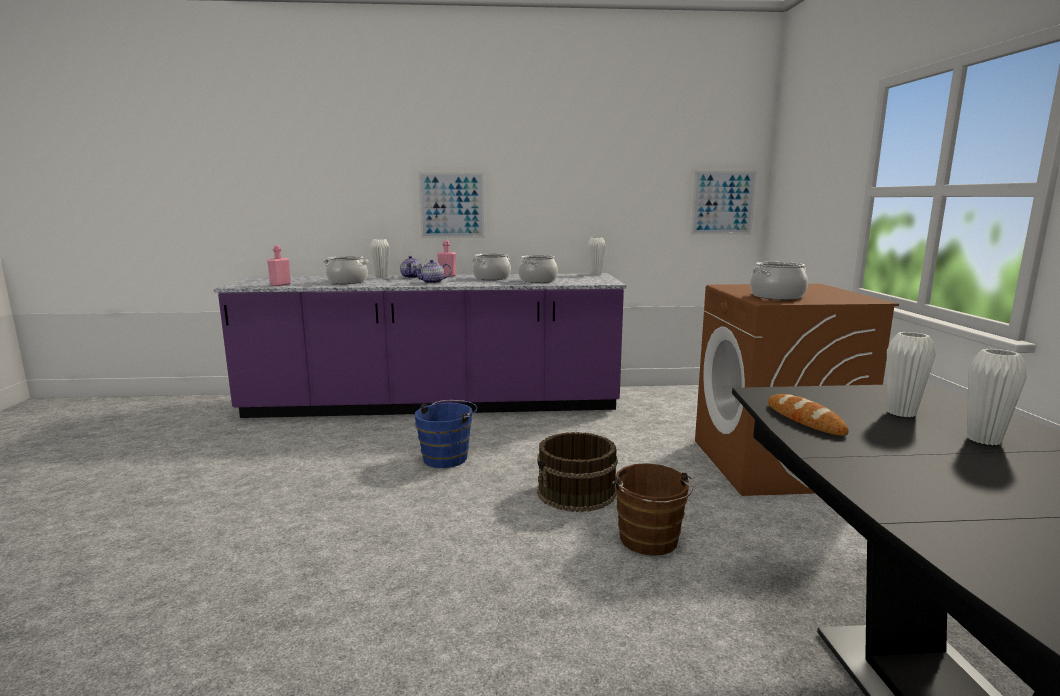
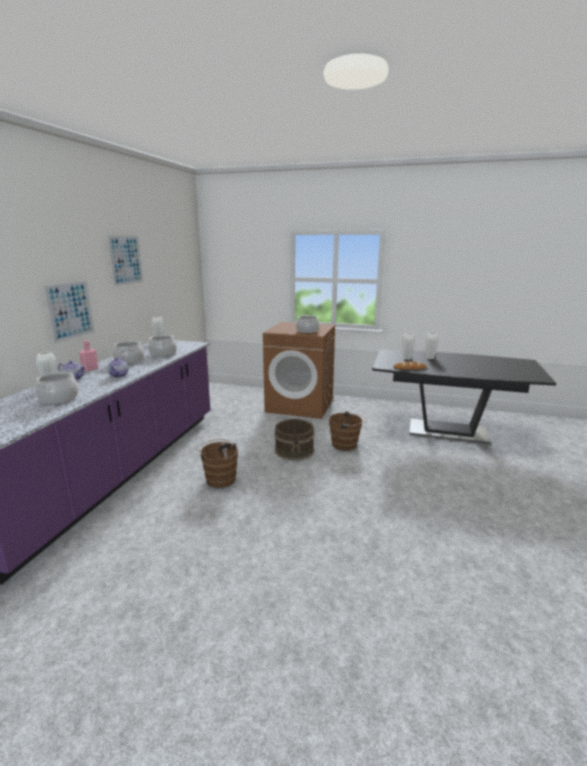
camera: 70 degrees left, 5 degrees up
pink bottle [267,245,291,286] -> none
blue bucket [415,400,477,468] -> brown bucket [198,439,238,488]
picture [691,171,757,235] -> picture moved to [107,235,144,287]

